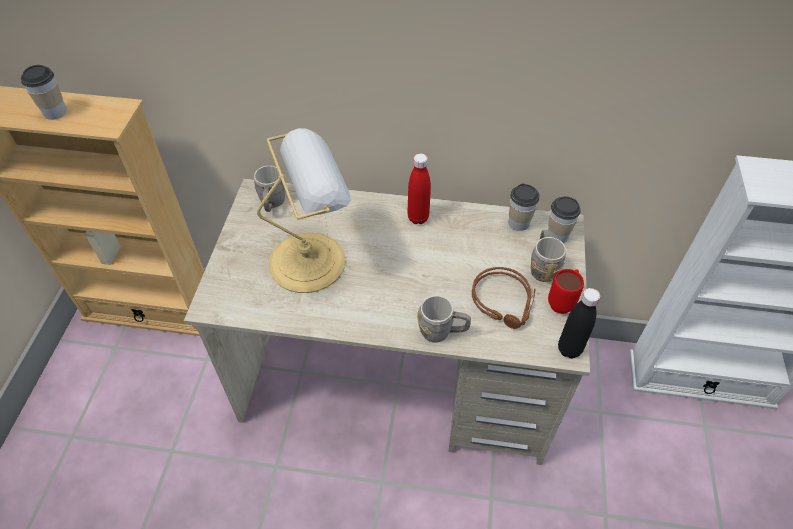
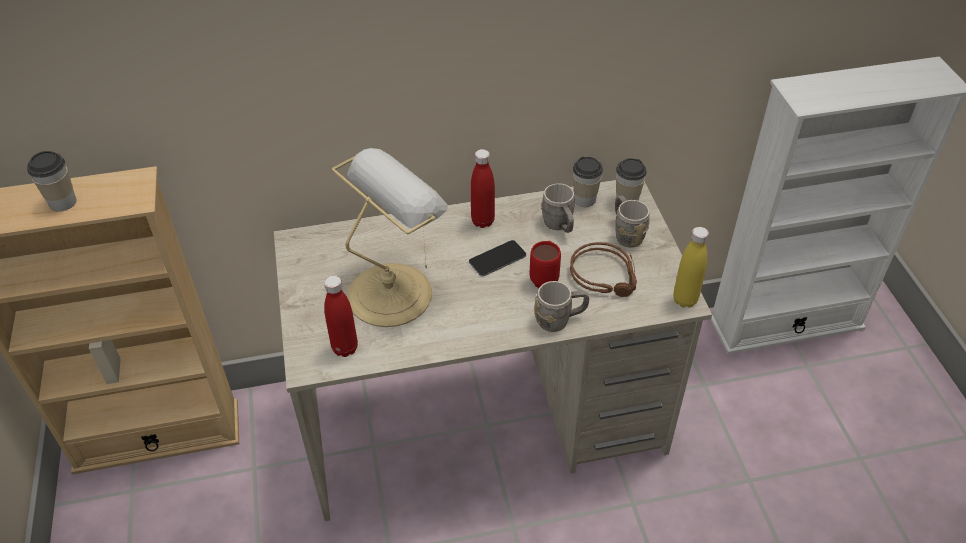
camera: 20 degrees left, 5 degrees down
grey mug [254,165,285,212] -> grey mug moved to [541,183,575,233]
red mug [548,269,584,314] -> red mug moved to [530,241,561,288]
black bottle [558,288,600,359] -> yellow bottle [673,227,709,308]
none -> red bottle [324,276,358,357]
none -> phone [469,240,526,276]

